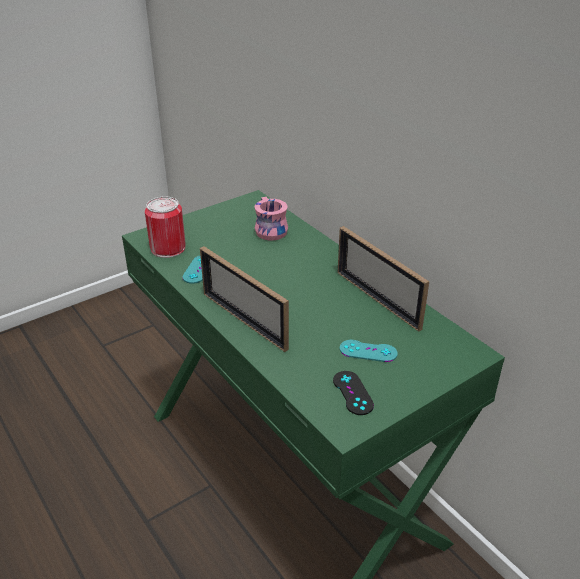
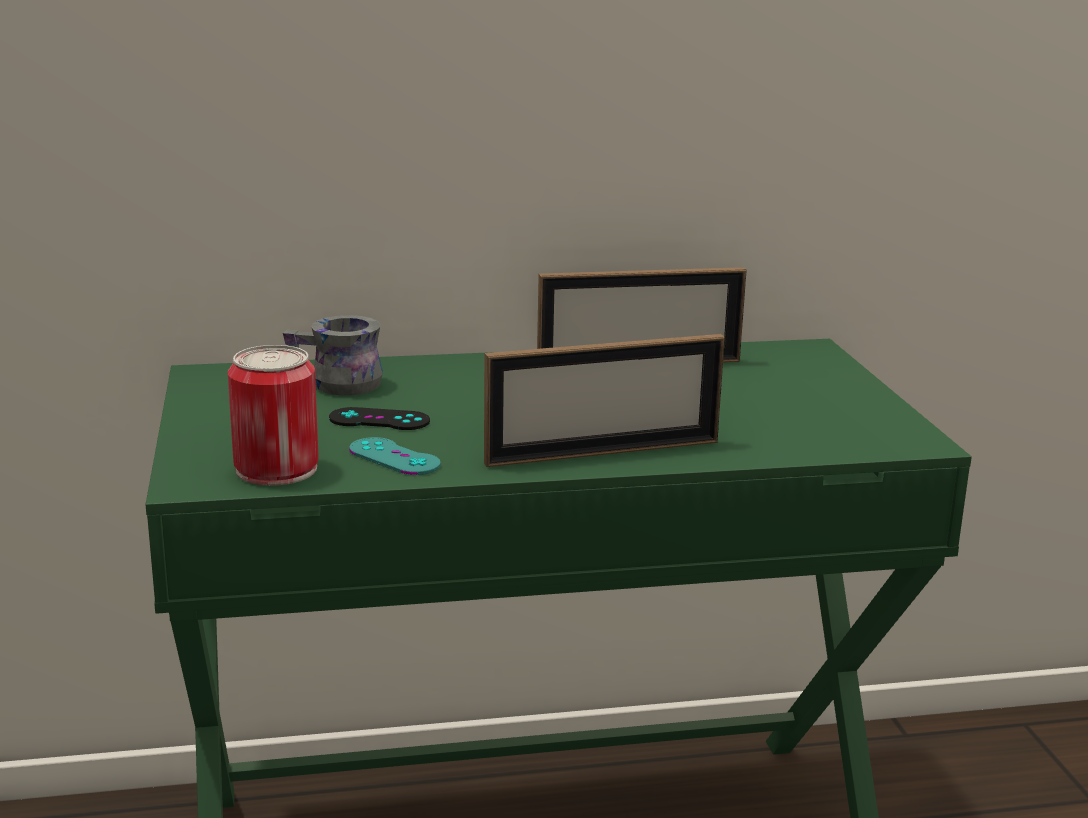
camera: 65 degrees left, 15 degrees down
pink mug [255,197,288,241] -> grey mug [283,315,383,395]
black game controller [333,371,374,415] -> black game controller moved to [329,407,430,430]
turquoise game controller [340,340,398,362] -> none

